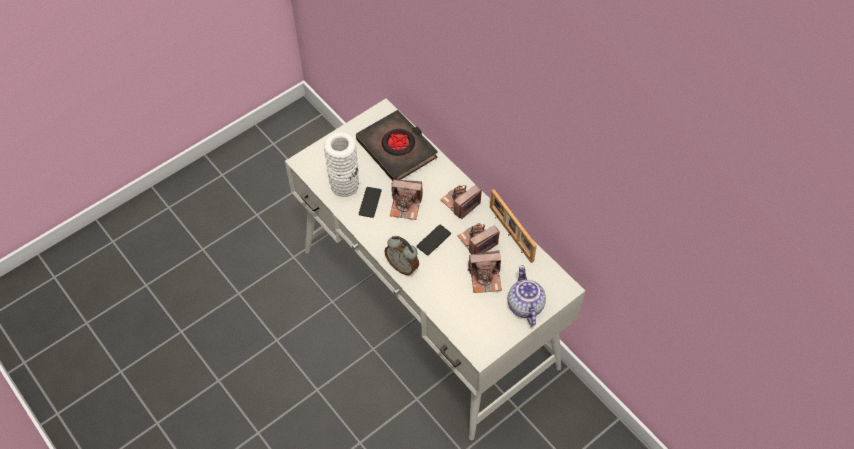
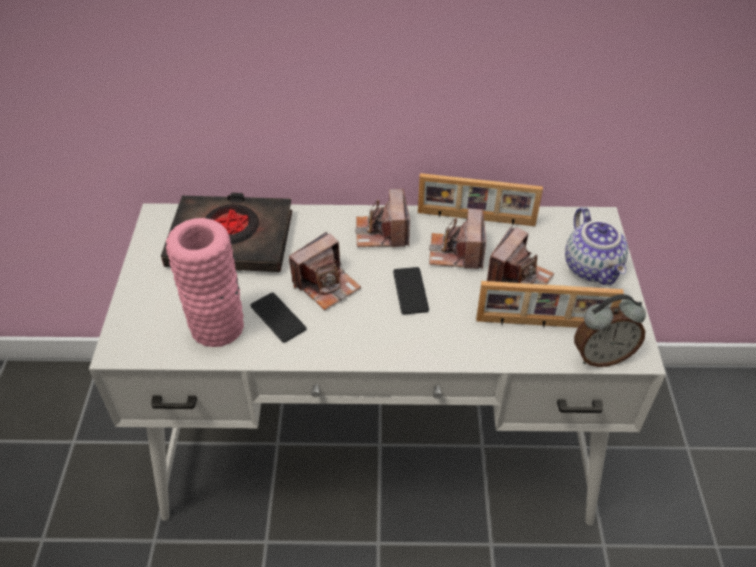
camera: 50 degrees left, 10 degrees down
white vase [324,132,359,197] -> pink vase [166,218,244,347]
alarm clock [384,236,419,275] -> alarm clock moved to [574,294,646,367]
teapot [508,265,546,326] -> teapot turned 135 degrees counterclockwise [565,207,628,285]
none -> picture frame [476,281,624,328]

